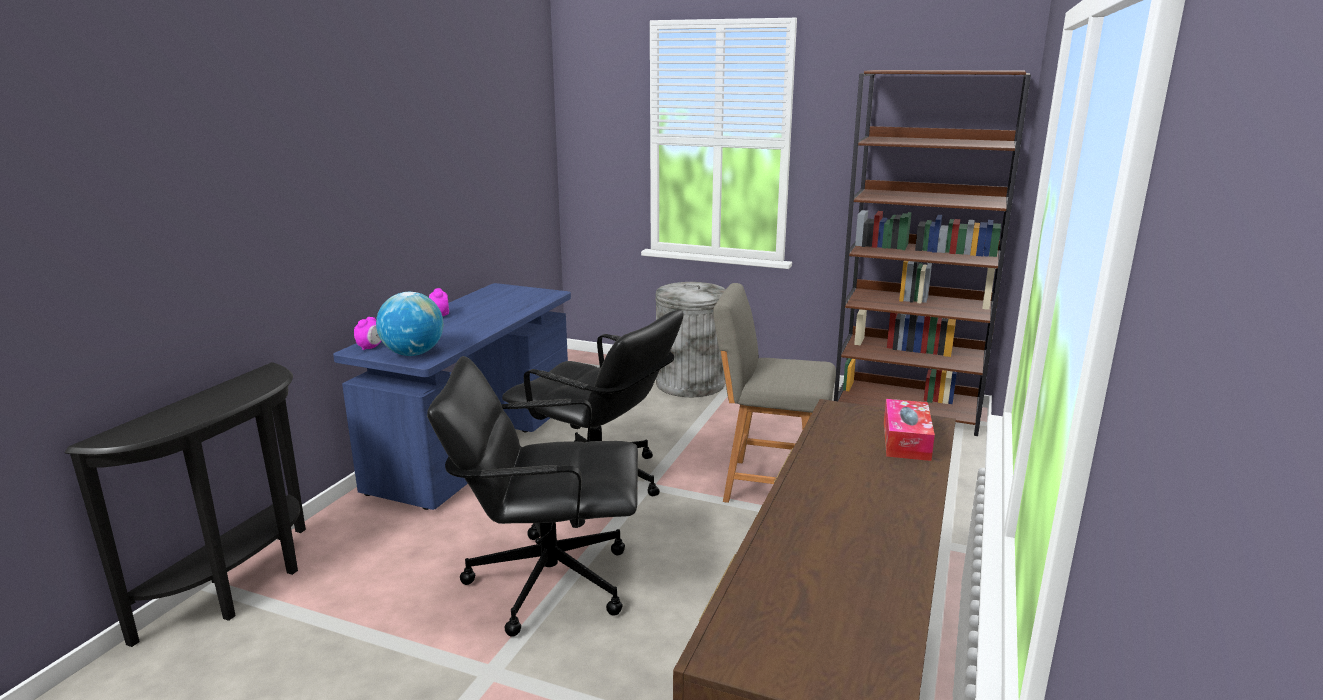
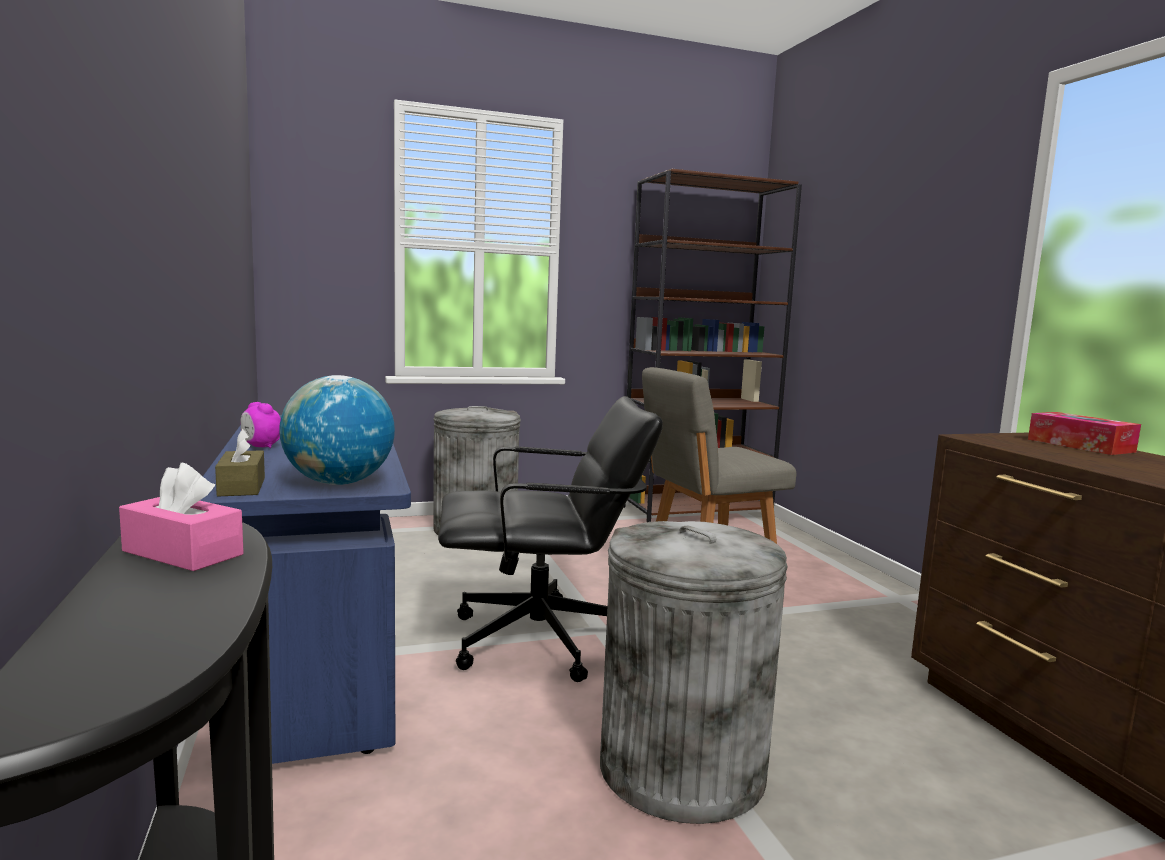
camera: 40 degrees left, 10 degrees down
alarm clock [354,317,381,351] -> brown tissue box [215,429,265,496]
black office chair [427,356,638,637] -> grey trash can [600,521,788,824]
none -> pink tissue box [119,463,243,571]

